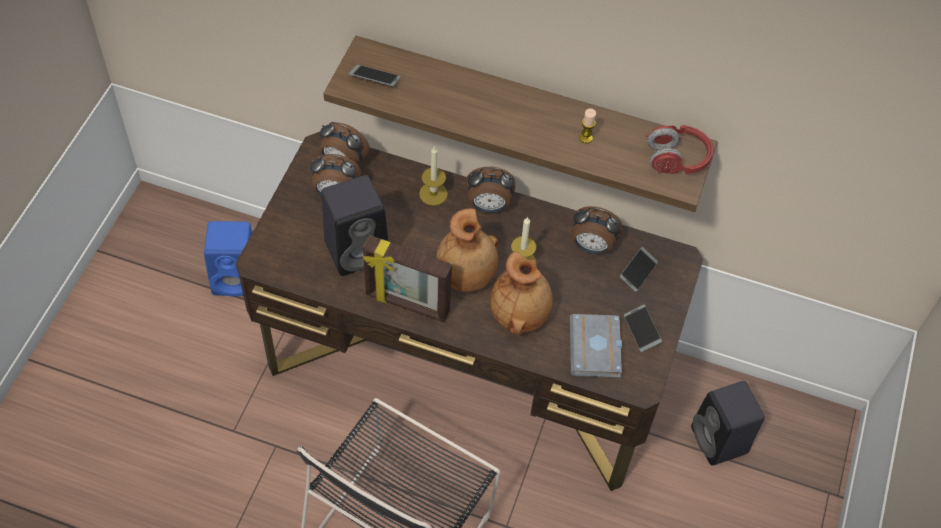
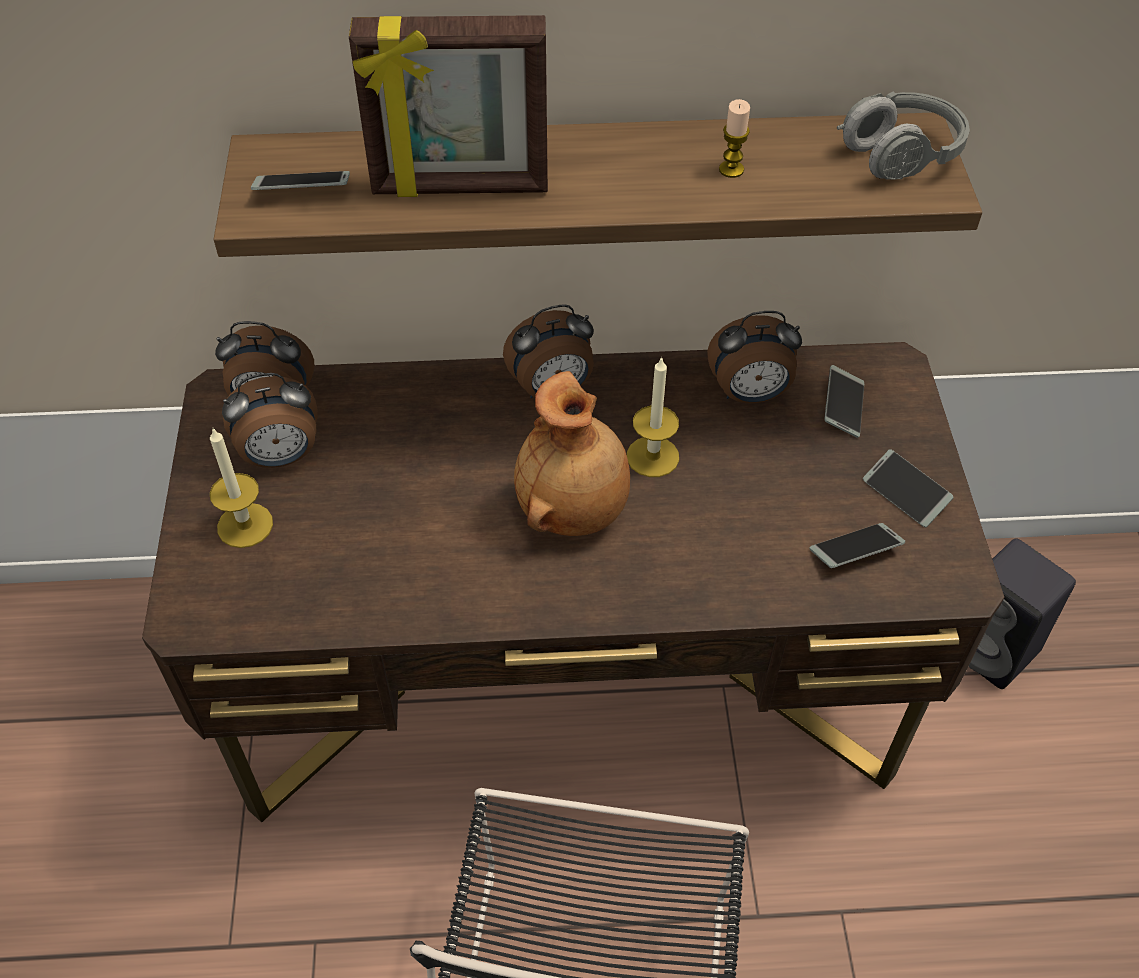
camera: 20 degrees left, 5 degrees down
blue speaker [204,221,252,296] -> none
black speaker [321,175,388,276] -> none
picture frame [363,235,452,323] -> picture frame moved to [349,15,548,197]
candle [419,146,448,206] -> candle moved to [210,428,273,548]
brown vase [490,251,553,335] -> none
grey book [570,314,622,378] -> phone [810,523,905,568]
red headphones [645,125,713,174] -> grey headphones [837,92,970,180]

